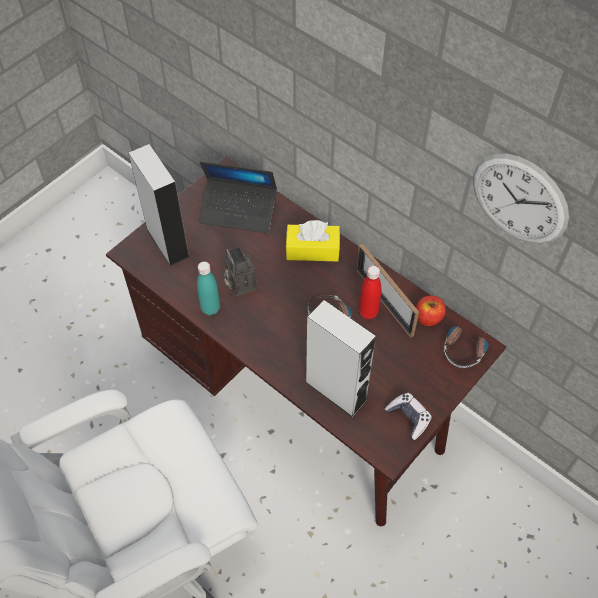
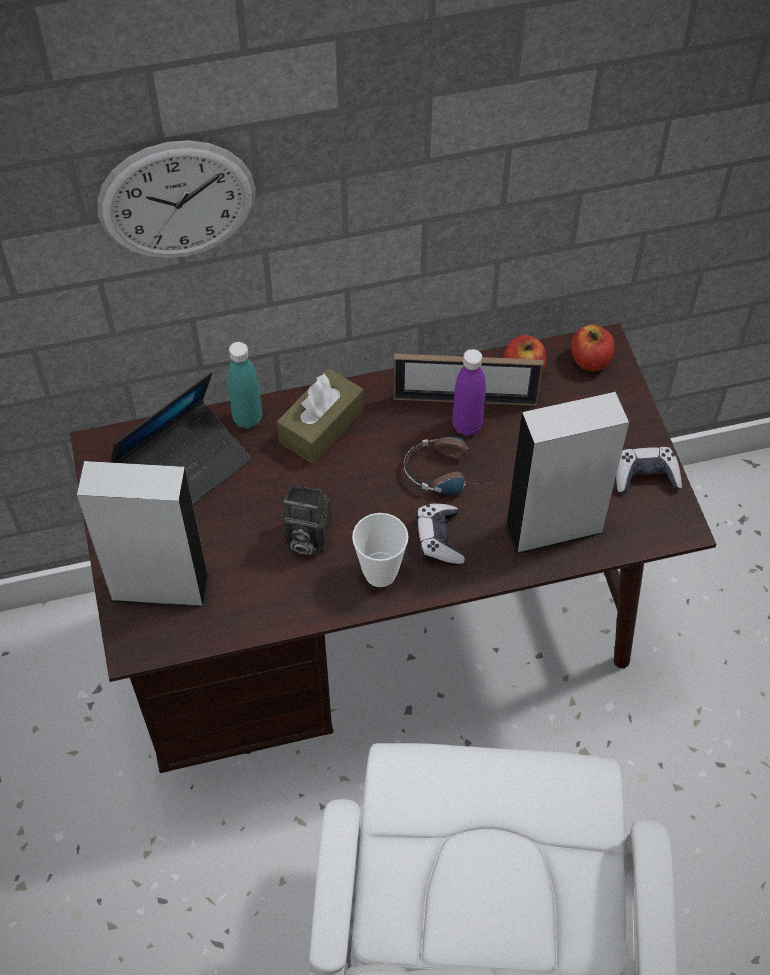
camera: 55 degrees left, 0 degrees up
turquoise bottle [197,261,220,315] -> turquoise bottle moved to [227,342,262,429]
yellow tissue box [286,220,340,261] -> brown tissue box [277,368,364,464]
red bottle [359,266,381,320] -> purple bottle [452,349,486,436]
headphones [444,324,490,368] -> apple [571,324,615,371]
wall clock [473,153,569,244] -> wall clock moved to [97,140,256,259]
none -> cup [352,513,408,587]
none -> game controller [416,503,465,565]

